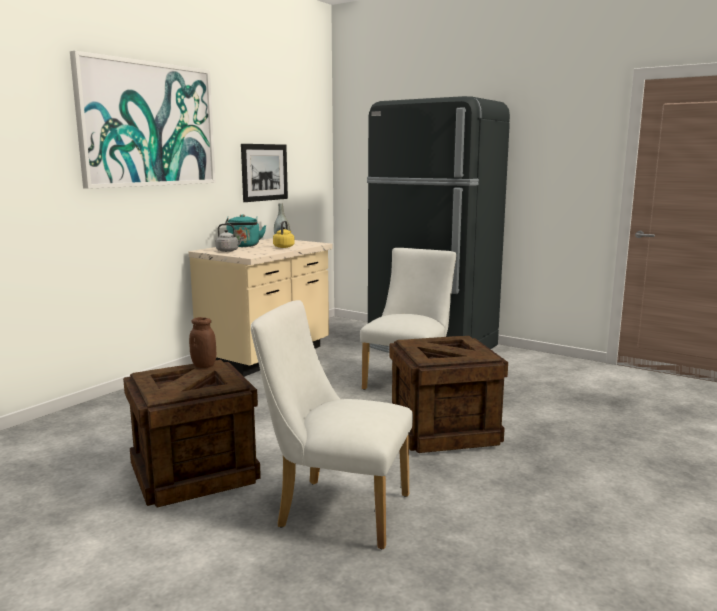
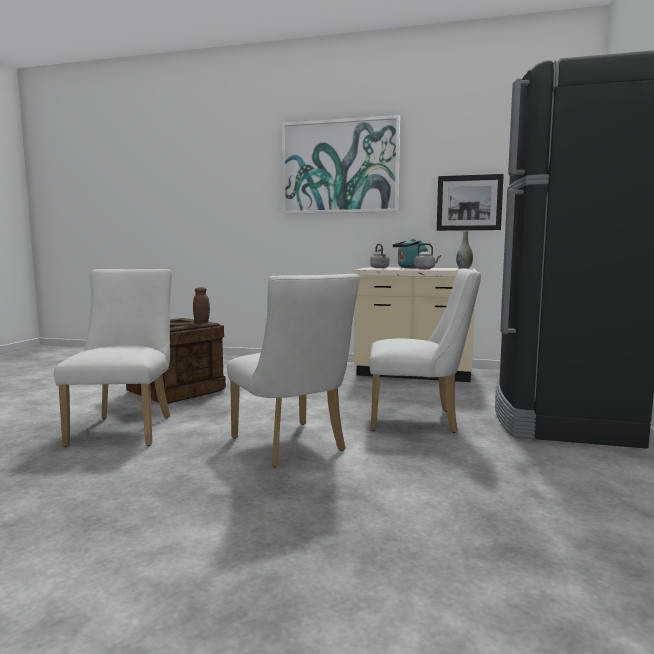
camera: 70 degrees right, 5 degrees down
yellow kettle [273,221,294,248] -> grey kettle [414,243,441,269]
crate [389,336,508,453] -> white chair [227,274,360,467]

